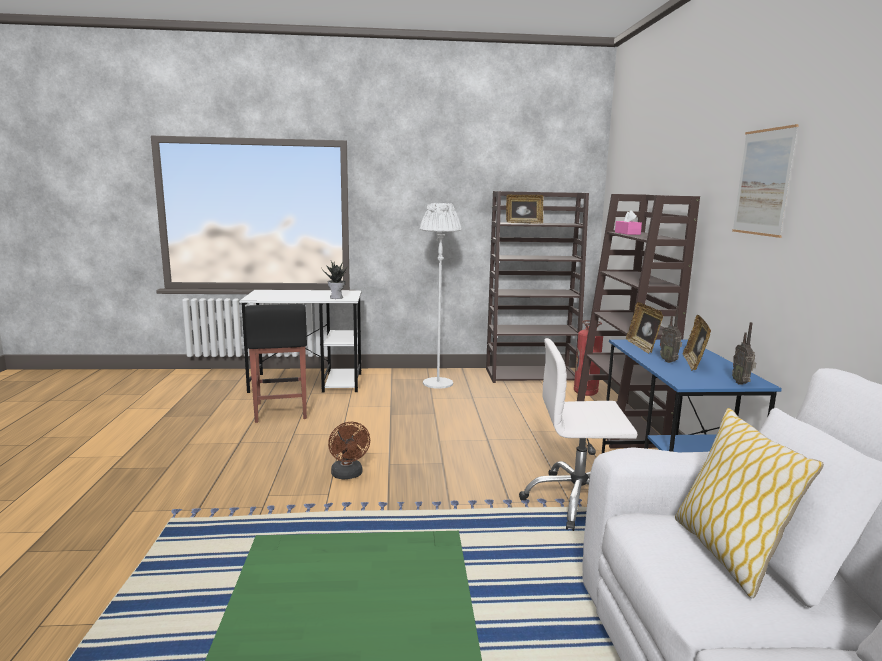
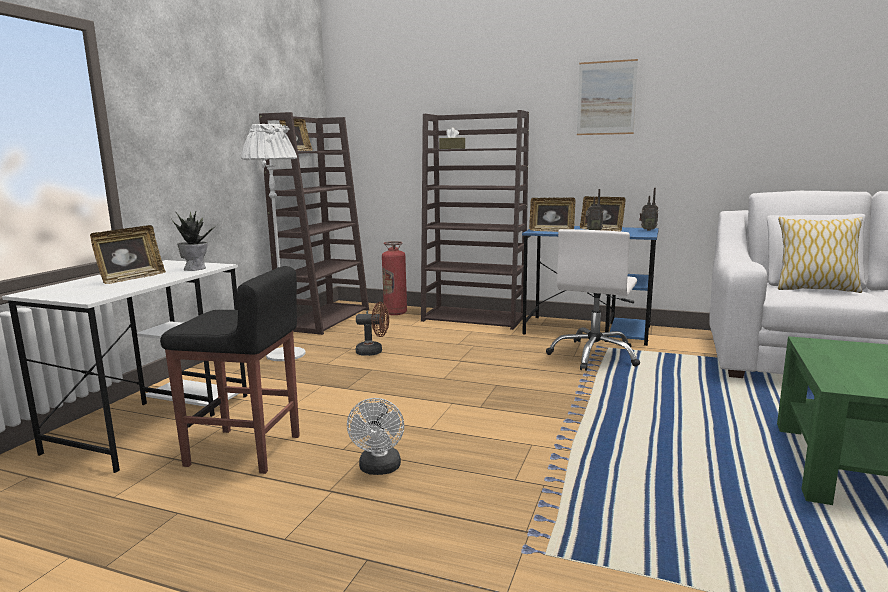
camera: 65 degrees left, 0 degrees up
brown fan [328,422,370,479] -> brown fan moved to [356,302,389,356]
pink tissue box [615,210,642,235] -> brown tissue box [439,127,465,149]
none -> picture frame [90,225,166,284]
none -> white fan [347,398,404,475]

